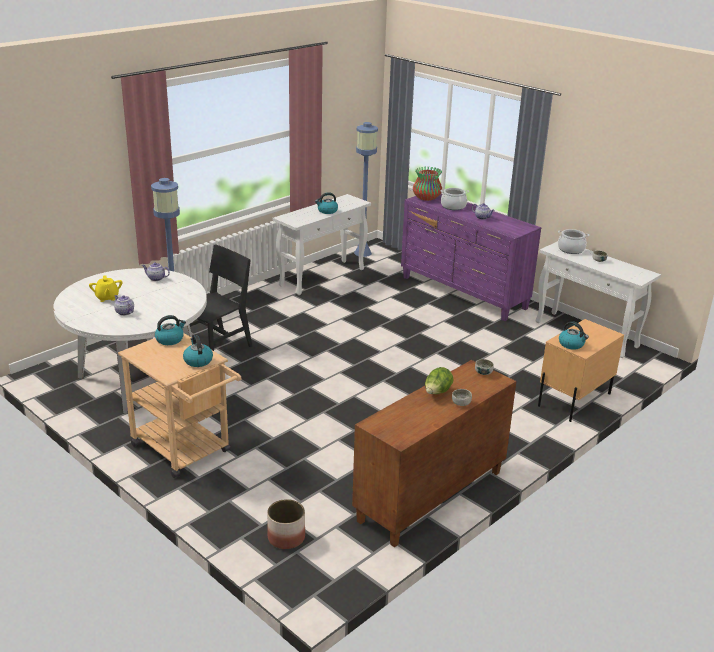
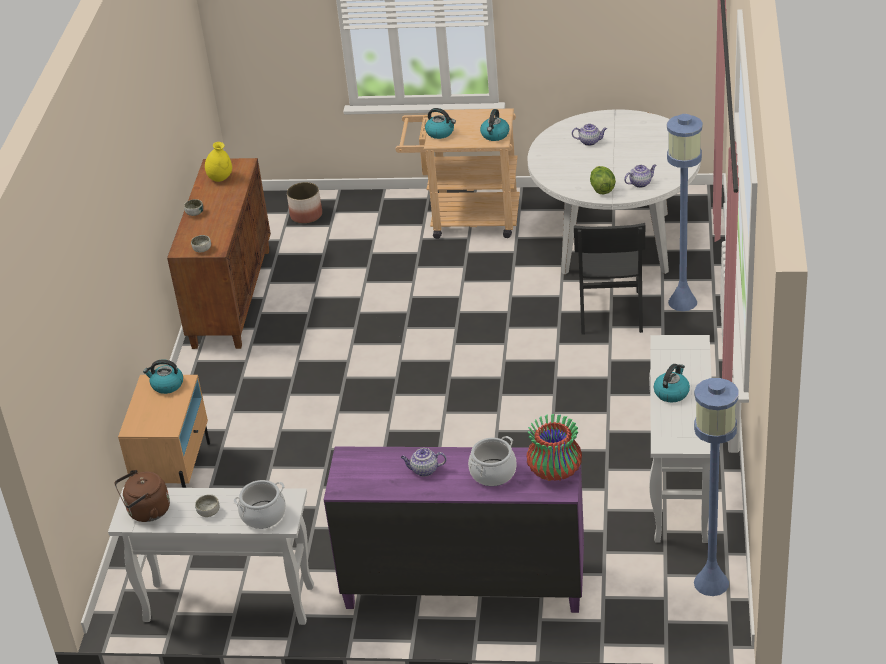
camera: 145 degrees right, 10 degrees up
yellow teapot [89,275,122,302] -> none
lettuce [425,367,454,394] -> lettuce moved to [590,166,616,194]
none -> brown kettle [114,470,170,522]
none -> yellow vase [205,142,232,182]

